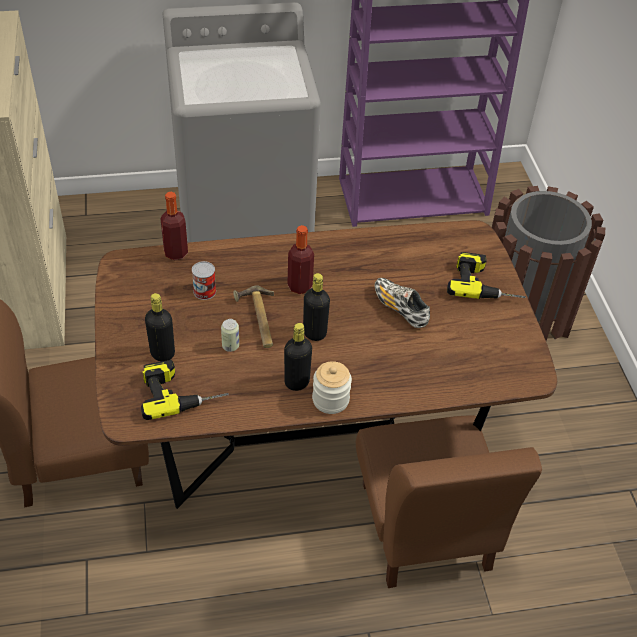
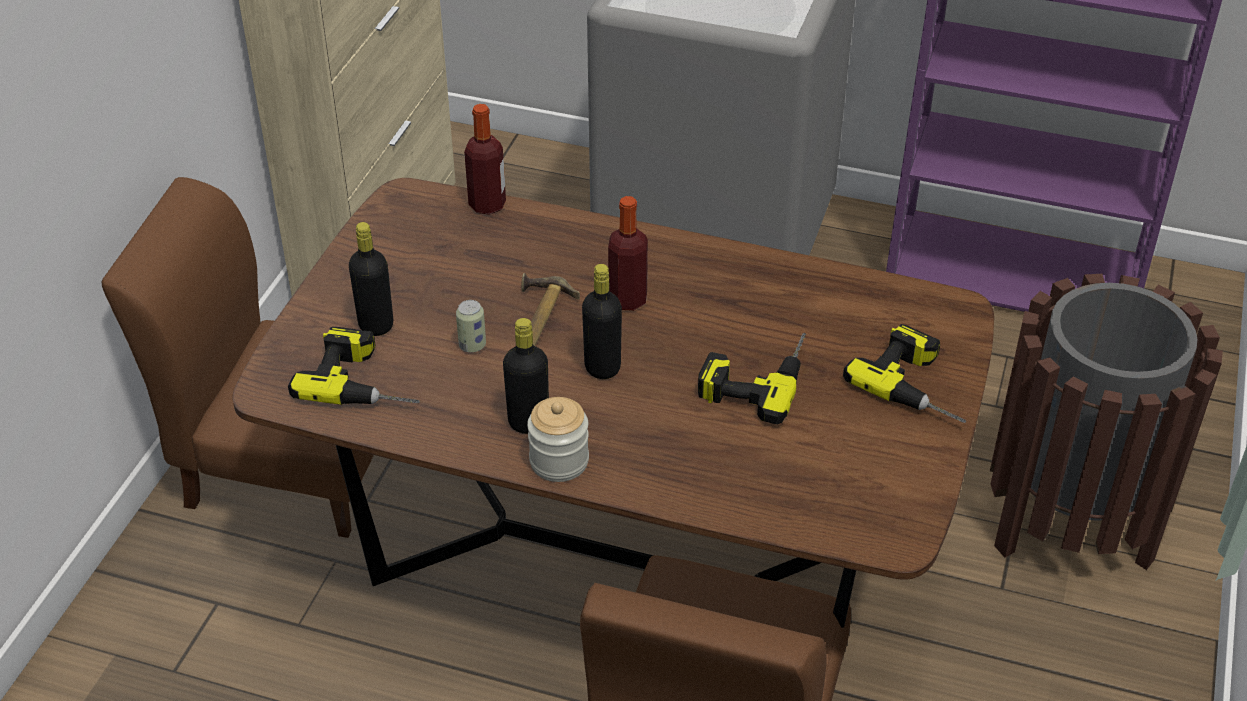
camera: 30 degrees right, 5 degrees down
can [192,261,216,300] -> none
shoe [375,278,430,328] -> power drill [698,333,807,425]

